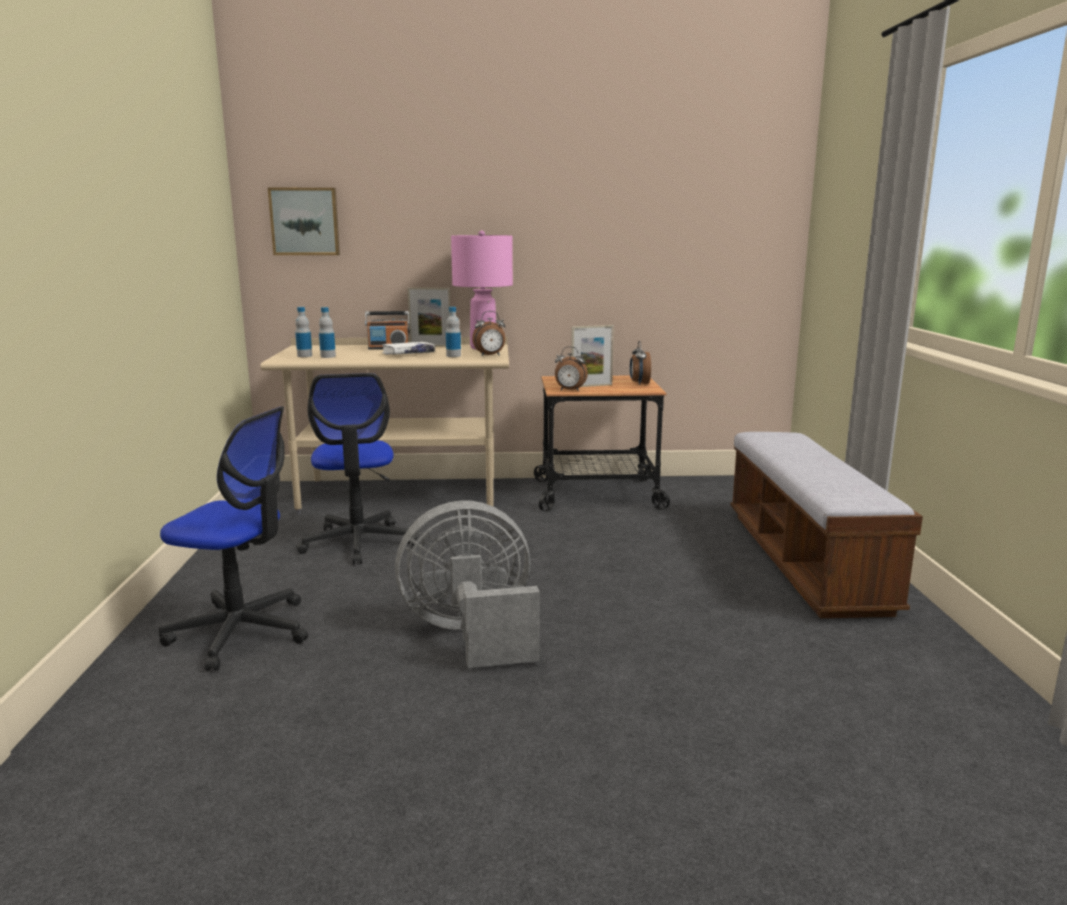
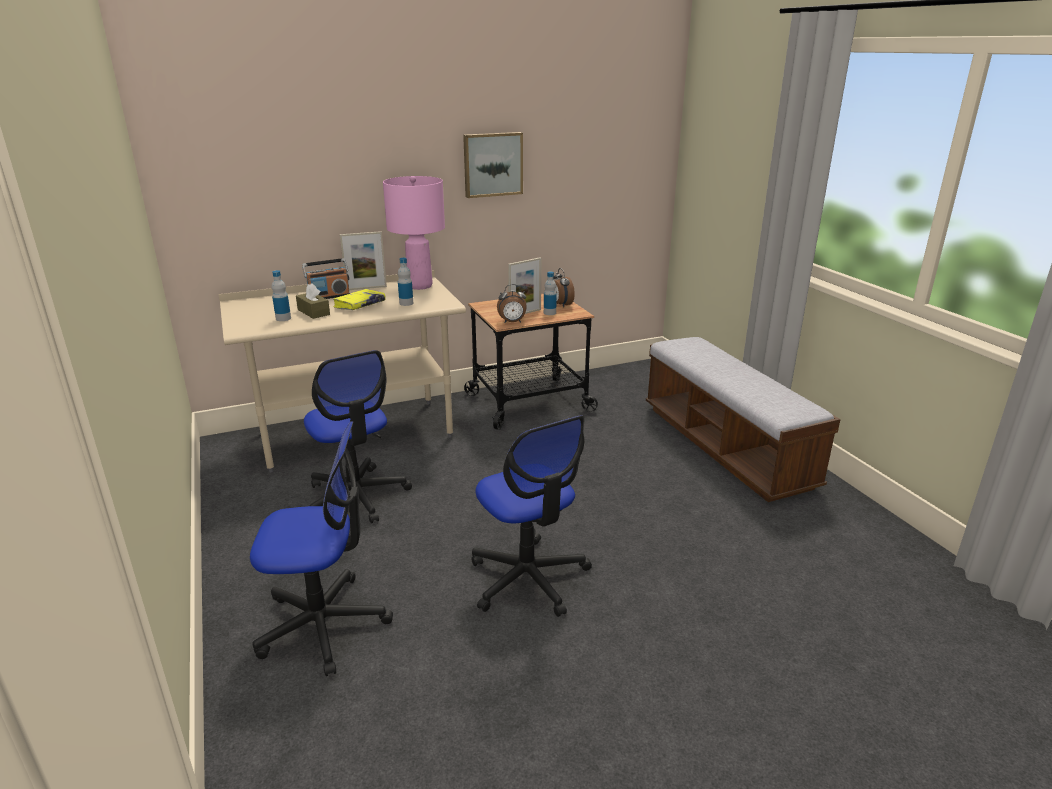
camera: 20 degrees left, 10 degrees up
picture [268,188,340,255] -> picture moved to [463,132,523,198]
bottle [295,307,312,357] -> bottle moved to [544,272,557,315]
white book [382,342,435,355] -> yellow book [333,289,386,310]
grey fan [395,500,540,668] -> office chair [471,415,592,617]
alarm clock [472,311,505,356] -> none
none -> brown tissue box [296,283,330,319]

